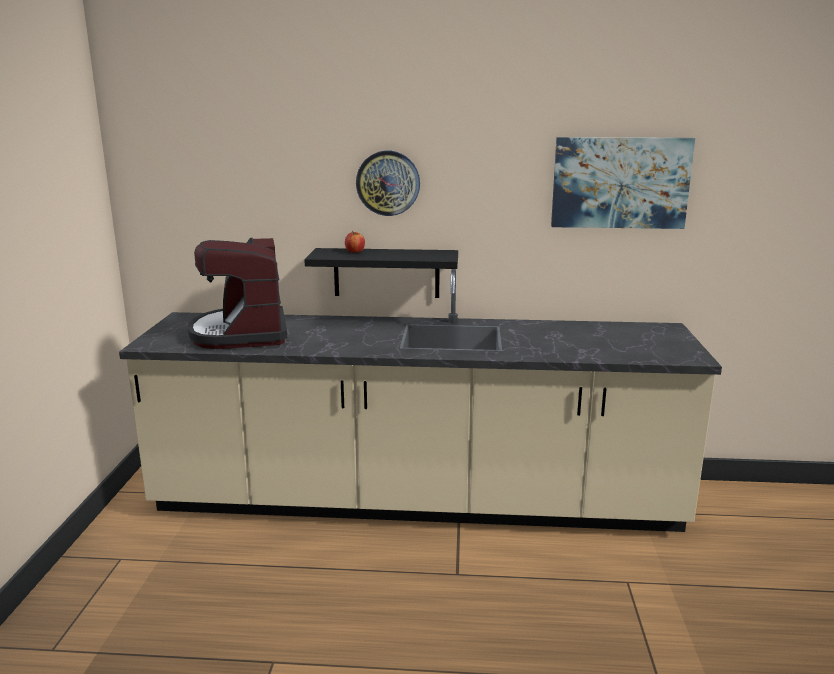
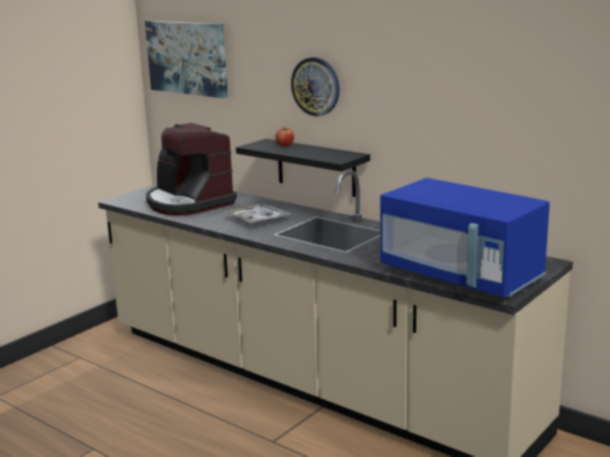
camera: 35 degrees right, 0 degrees up
coffee machine [188,238,287,349] -> coffee machine turned 60 degrees counterclockwise [146,123,237,216]
picture [551,137,695,229] -> picture moved to [145,21,228,98]
none -> tray [226,204,291,224]
none -> blue microwave [380,178,550,298]

